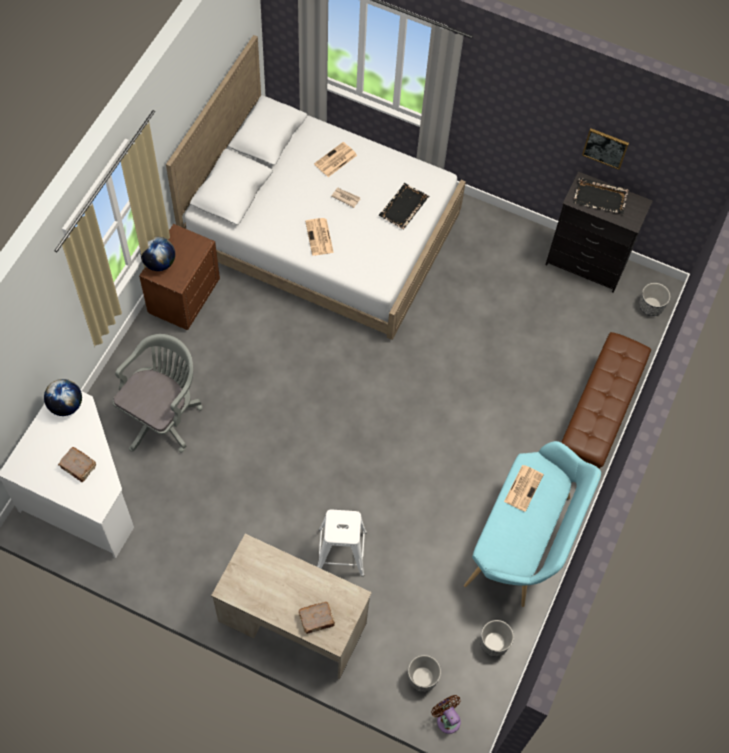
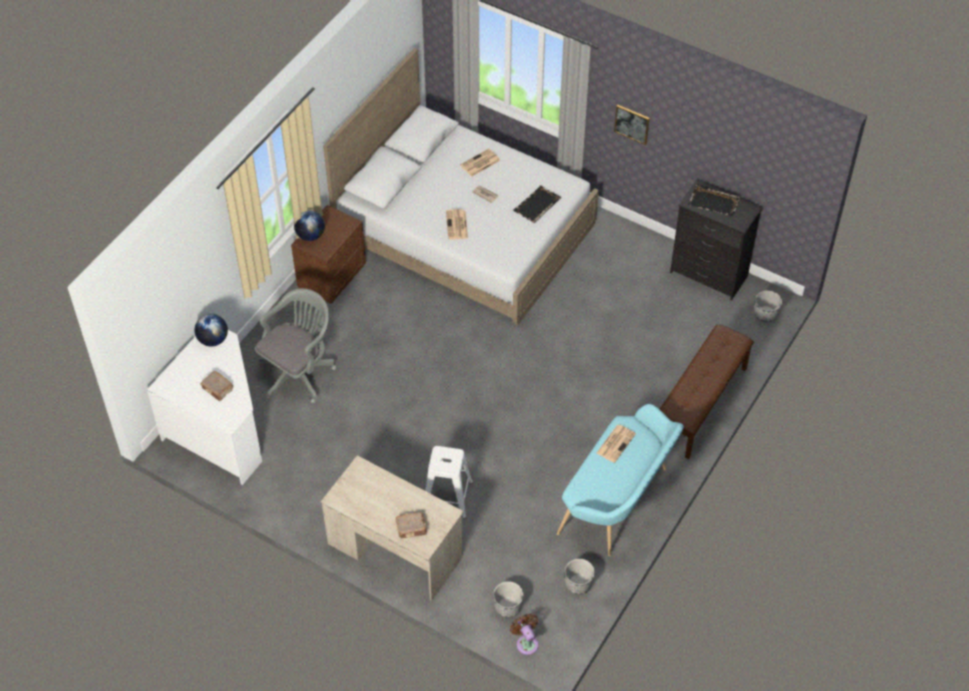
camera: 10 degrees right, 10 degrees down
picture [582,128,629,170] -> picture moved to [614,105,650,145]

